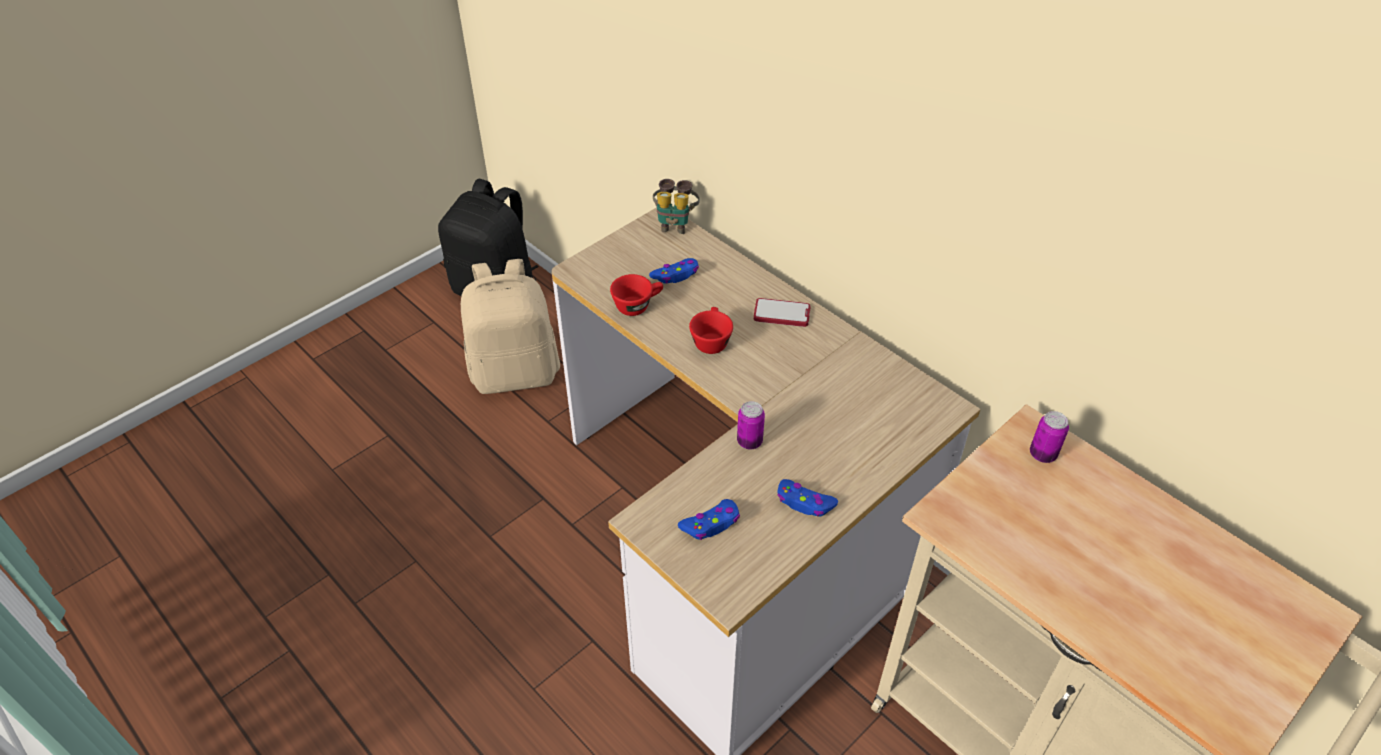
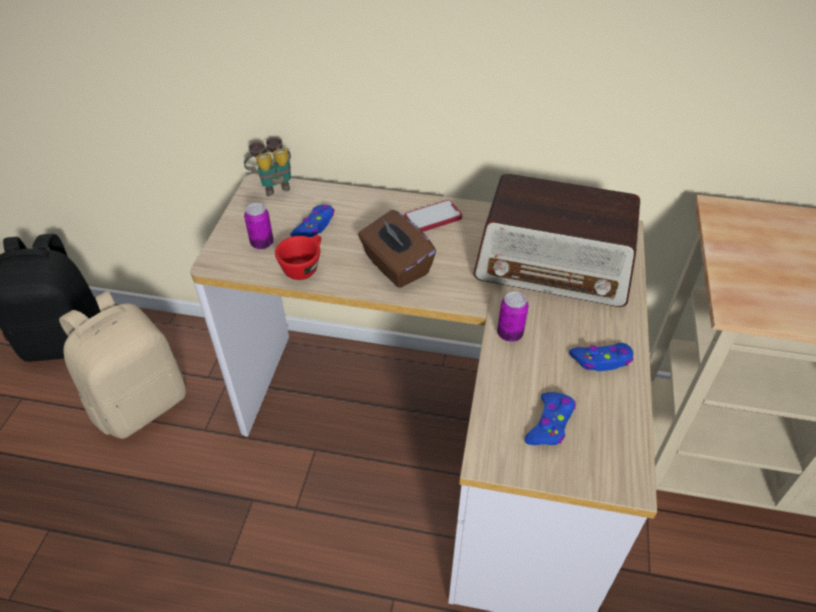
camera: 35 degrees left, 0 degrees up
red cup [689,307,733,354] -> brown tissue box [358,210,436,288]
can [1030,411,1069,463] -> can moved to [244,203,273,250]
none -> radio [473,174,640,307]

